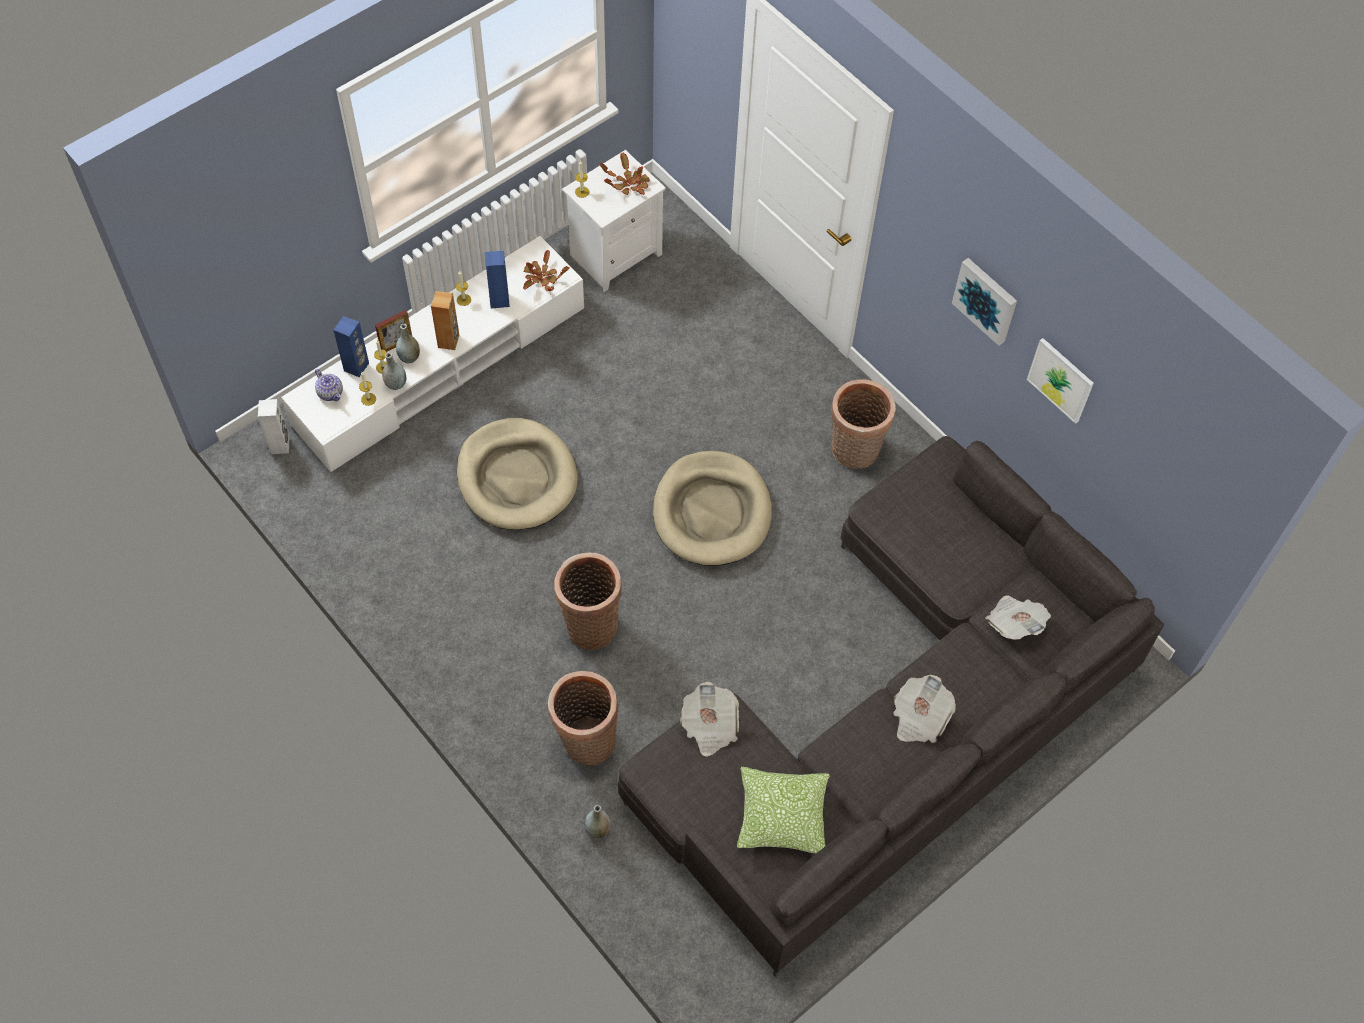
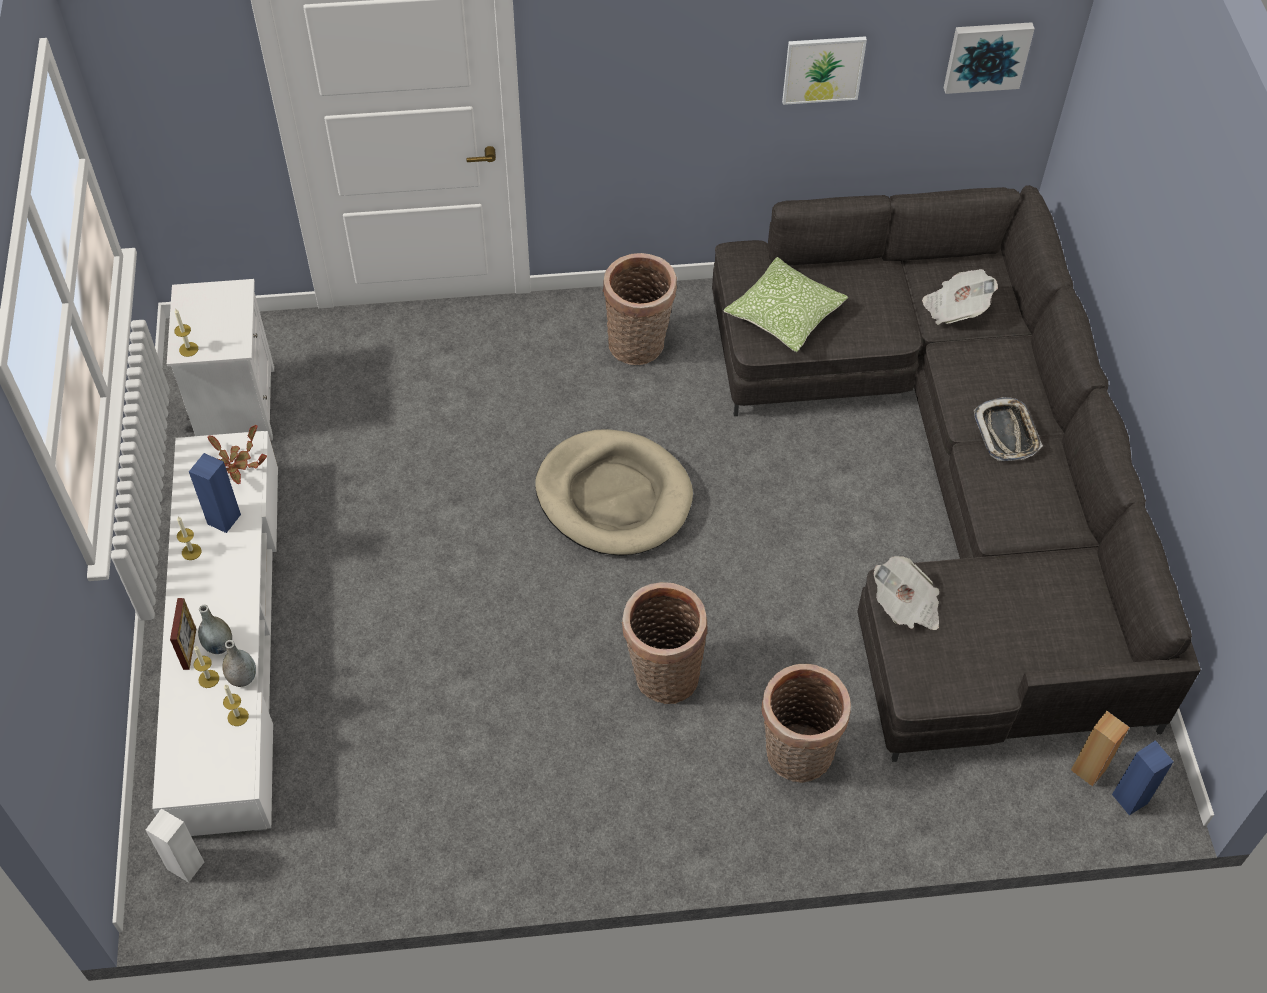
camera: 55 degrees left, 5 degrees down
teapot [315,369,343,401] -> none
blue speaker [333,316,369,377] -> blue speaker moved to [1112,740,1174,815]
brown speaker [431,291,459,350] -> brown speaker moved to [1071,711,1130,787]
beige dog bed [457,418,578,530] -> none
grey vase [584,805,610,839] -> none
potted plant [600,153,650,195] -> none
pillow [737,767,829,853] -> pillow moved to [723,257,848,352]
newspaper [893,675,956,743] -> tray [974,397,1043,461]
picture [952,258,1017,346] -> picture moved to [944,22,1035,94]

